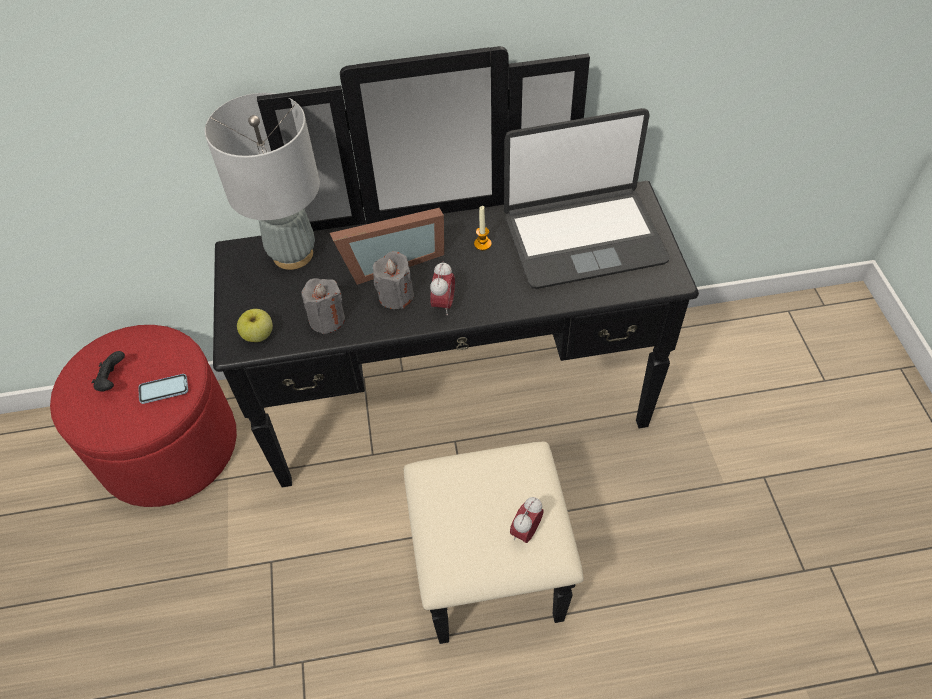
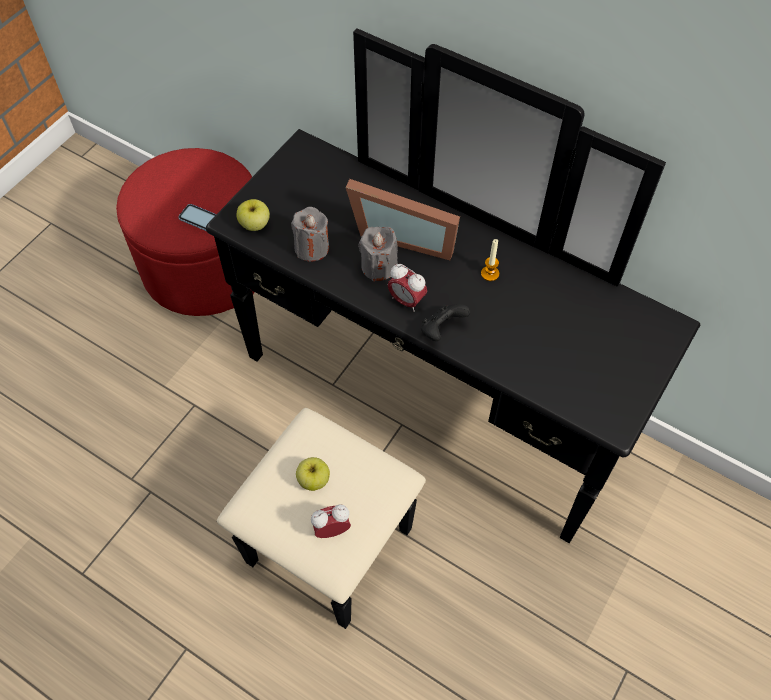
camera: 40 degrees right, 5 degrees up
black game controller [92,351,125,392] -> black game controller moved to [421,304,470,341]
grey table lamp [205,93,320,270] -> none
alarm clock [430,261,455,315] -> alarm clock turned 75 degrees clockwise [388,264,427,312]
laptop [504,108,669,289] -> none
none -> apple [296,457,330,491]

